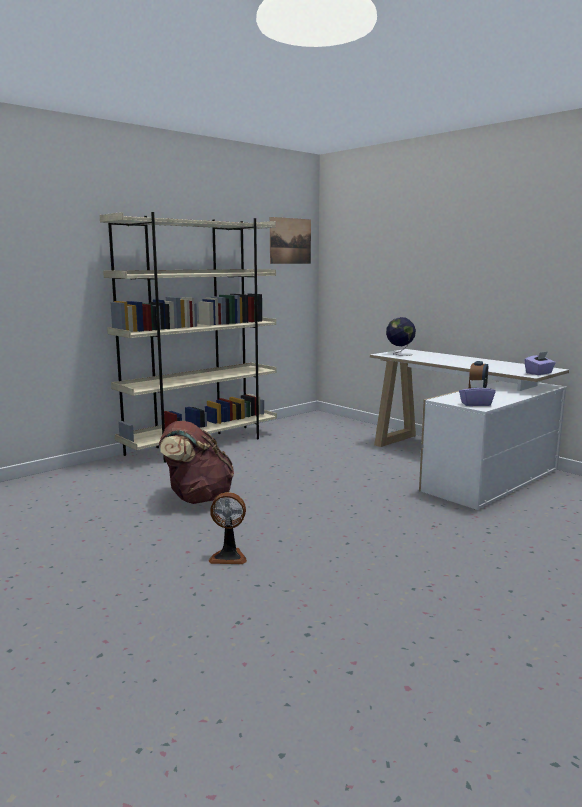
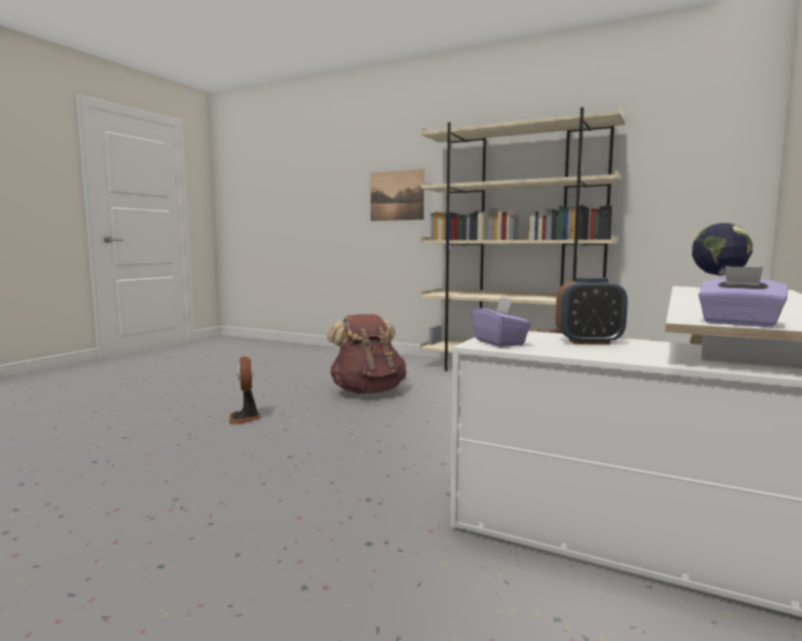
camera: 70 degrees right, 5 degrees down
picture [270,217,311,264] -> picture moved to [370,169,424,221]

